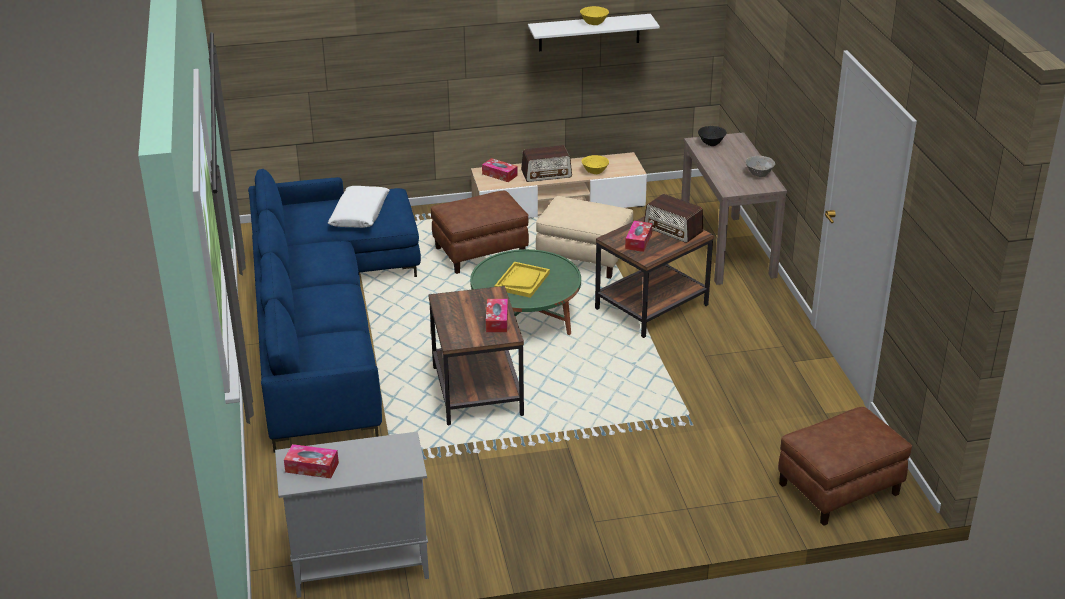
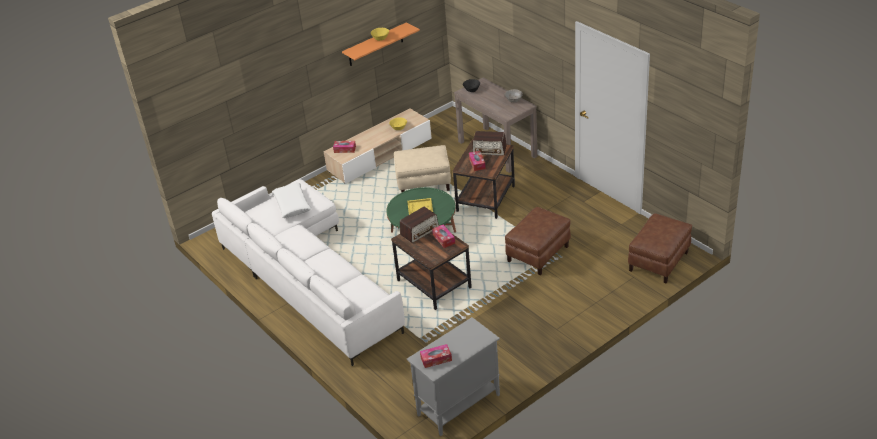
camera: 25 degrees left, 5 degrees up
blue sofa [248,169,421,453] -> white sofa [212,179,405,366]
brown ottoman [431,191,529,274] -> brown ottoman moved to [505,207,571,275]
radio [521,145,572,182] -> radio moved to [400,207,439,243]
white shelf [528,14,660,51] -> orange shelf [342,22,420,66]

